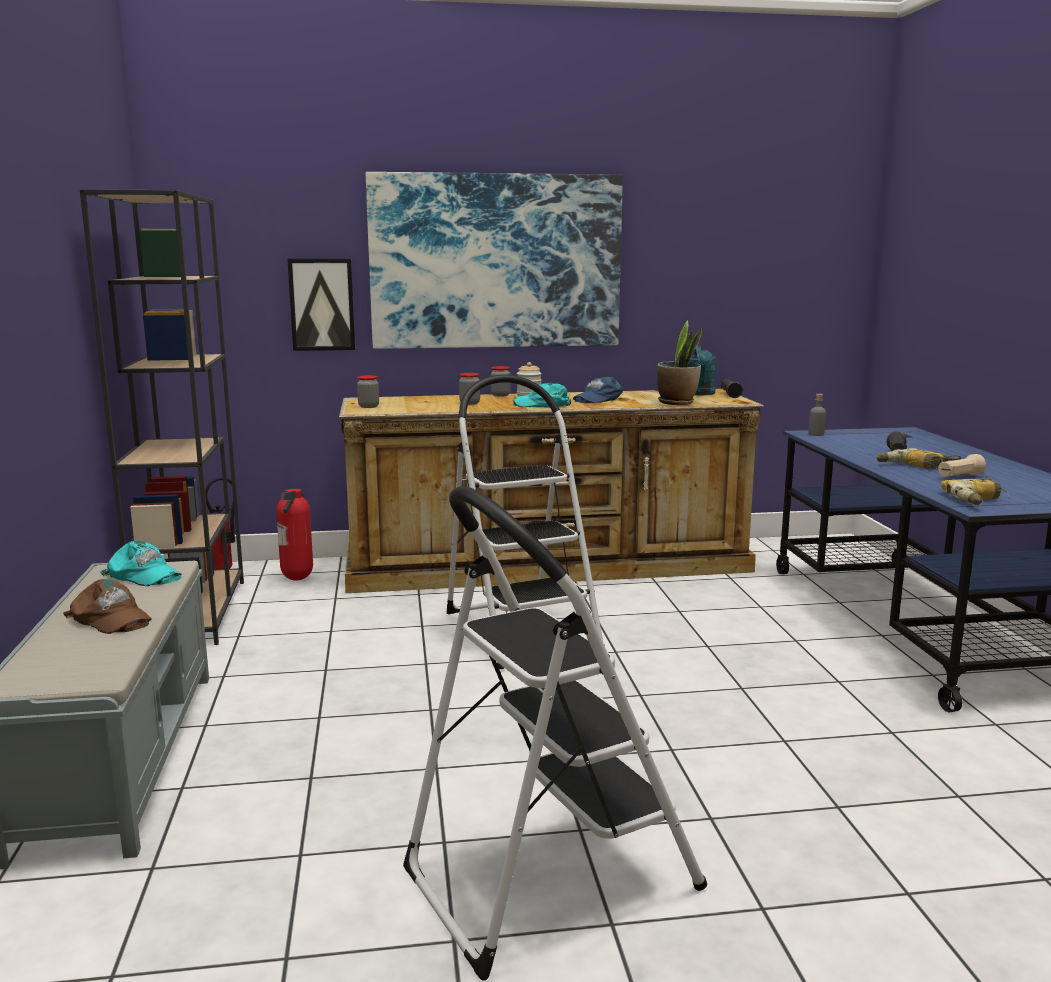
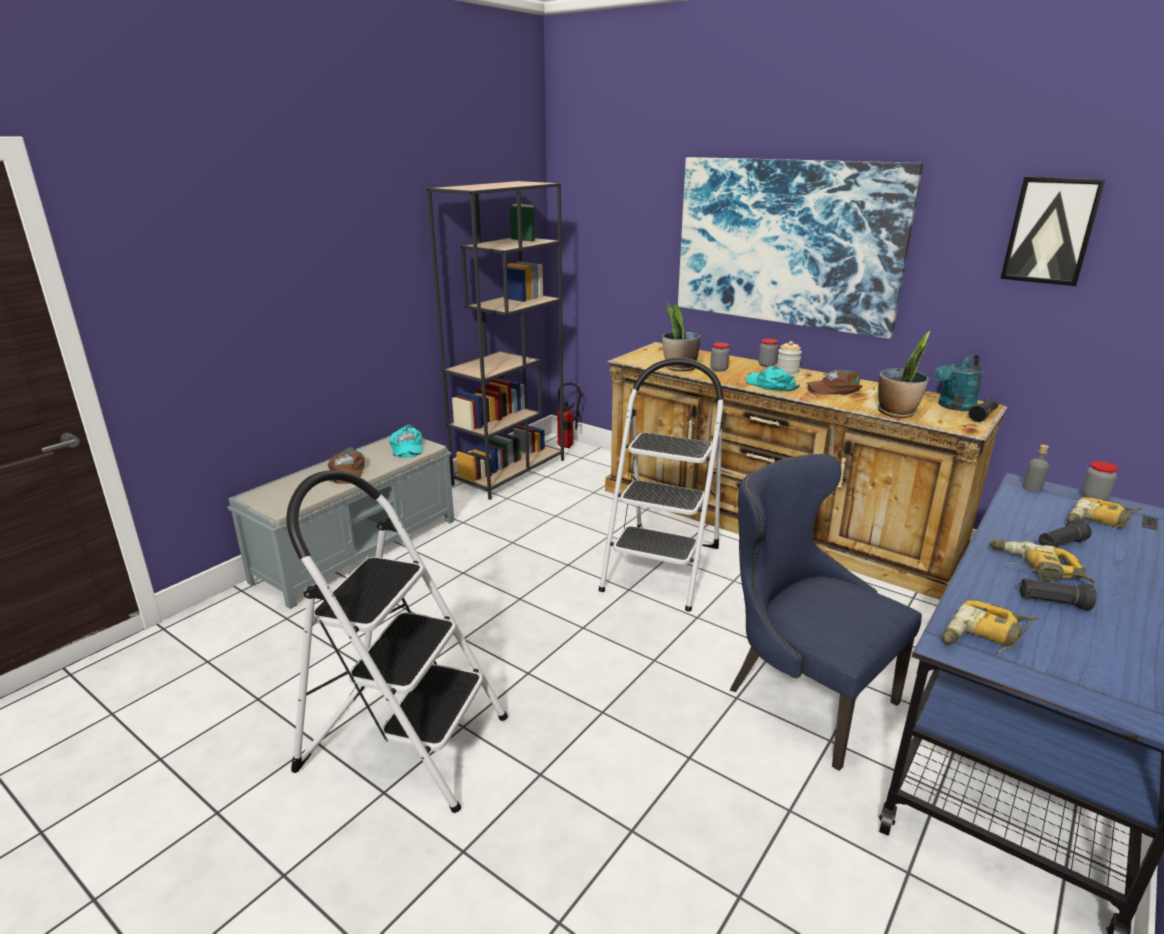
camera: 45 degrees right, 10 degrees up
fire extinguisher [276,489,313,581] -> none
picture [287,259,355,351] -> picture moved to [1000,177,1106,286]
jar [357,375,379,408] -> jar moved to [1081,461,1118,500]
blue cap [573,377,623,403] -> brown cap [806,370,862,395]
beige flashlight [938,454,986,477] -> black flashlight [1019,578,1097,610]
none -> potted plant [662,301,701,372]
none -> blue chair [730,454,922,771]
none -> power drill [1067,497,1142,529]

